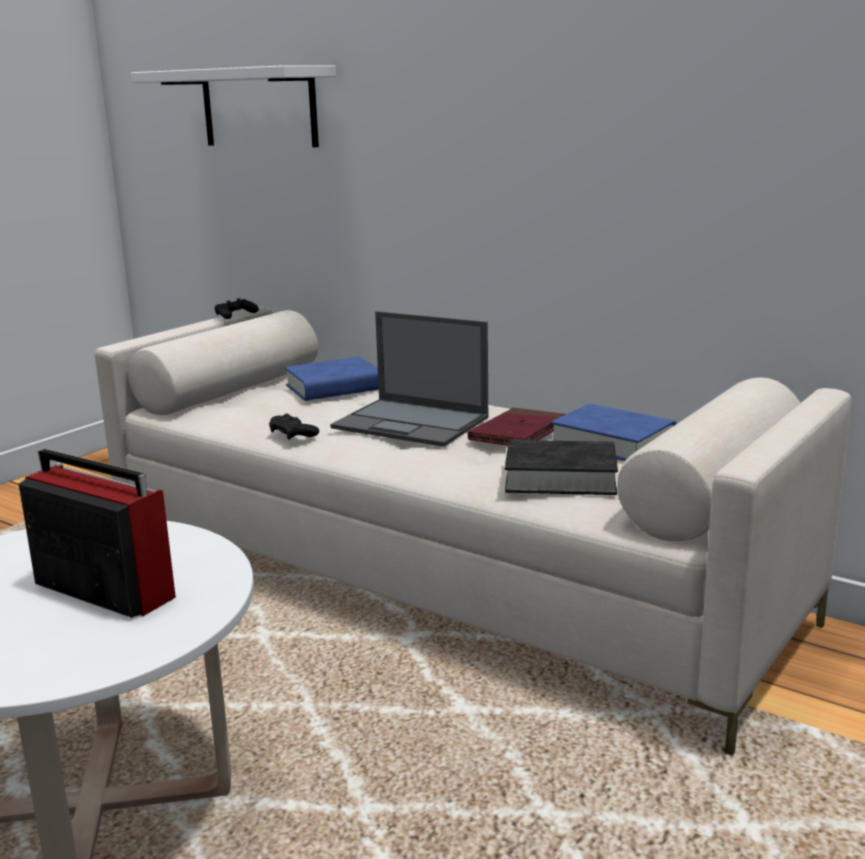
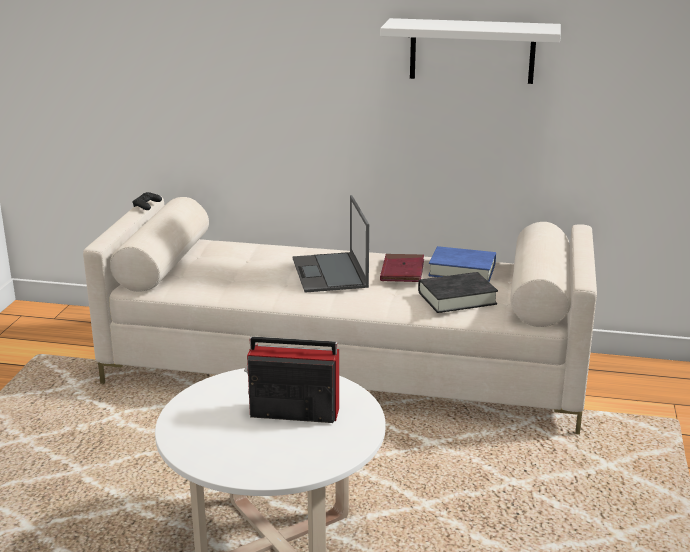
camera: 25 degrees left, 5 degrees up
white shelf [131,65,336,147] -> white shelf moved to [380,18,561,84]
black game controller [269,413,319,440] -> none
blue book [285,357,379,401] -> none
laptop [330,311,489,447] -> laptop turned 75 degrees clockwise [292,195,369,293]

